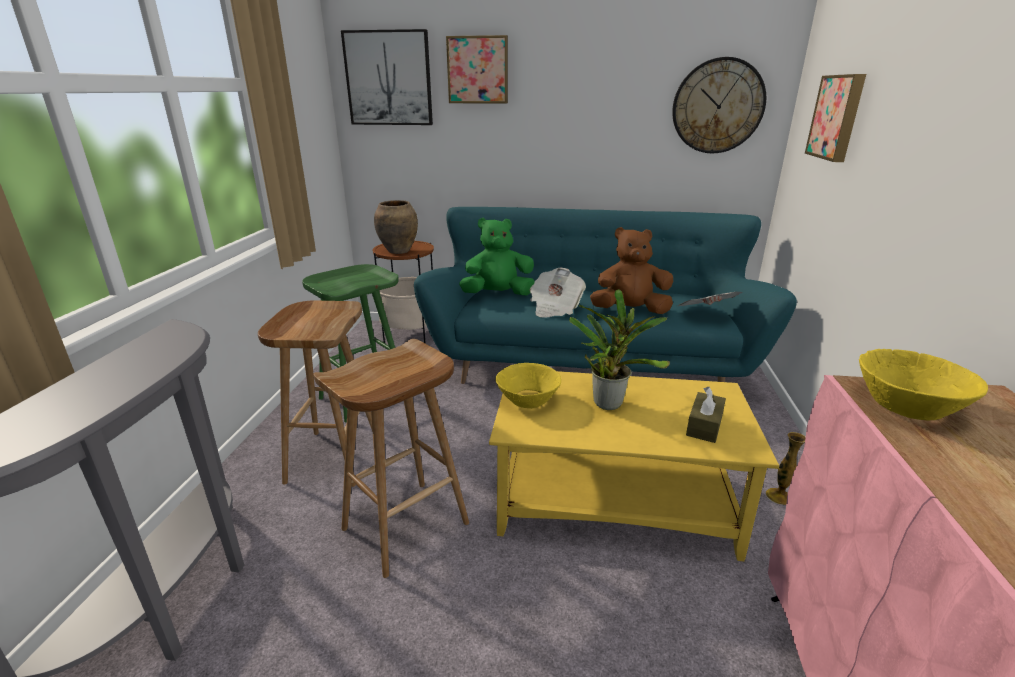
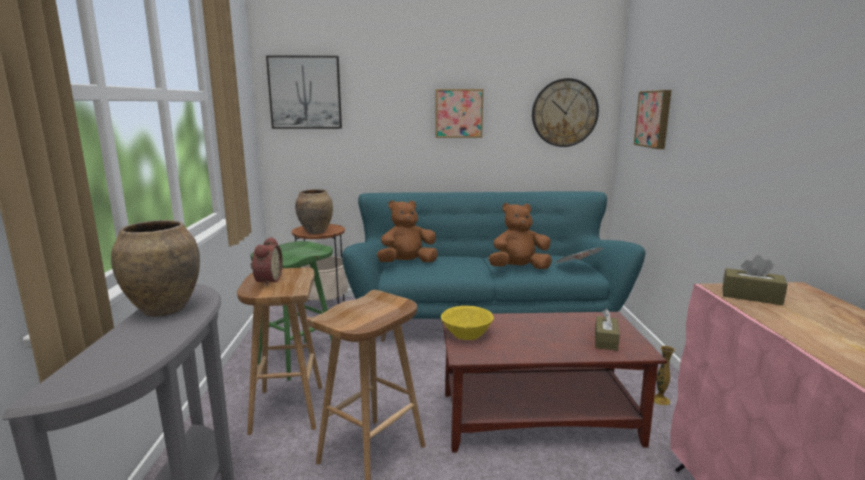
camera: 10 degrees left, 10 degrees down
picture [446,35,508,104] -> picture moved to [435,89,483,138]
green plush toy [459,218,535,295] -> brown plush toy [377,200,438,263]
yellow coffee table [489,371,779,561] -> brown coffee table [442,312,667,453]
newspaper [530,268,586,318] -> none
potted plant [569,289,670,410] -> none
yellow bowl [859,349,988,420] -> brown tissue box [723,255,788,305]
none -> brown vase [111,220,200,317]
none -> alarm clock [250,237,283,286]

